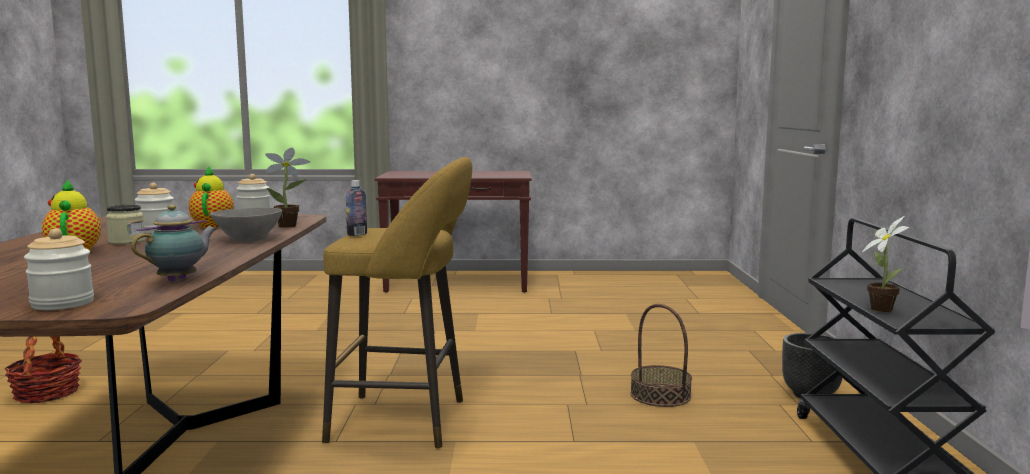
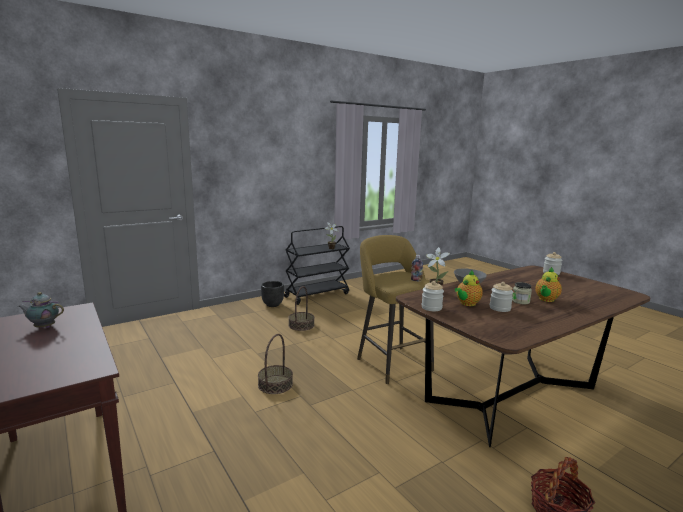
camera: 125 degrees left, 5 degrees up
teapot [131,205,217,282] -> teapot moved to [18,292,64,328]
none -> basket [258,334,293,394]

